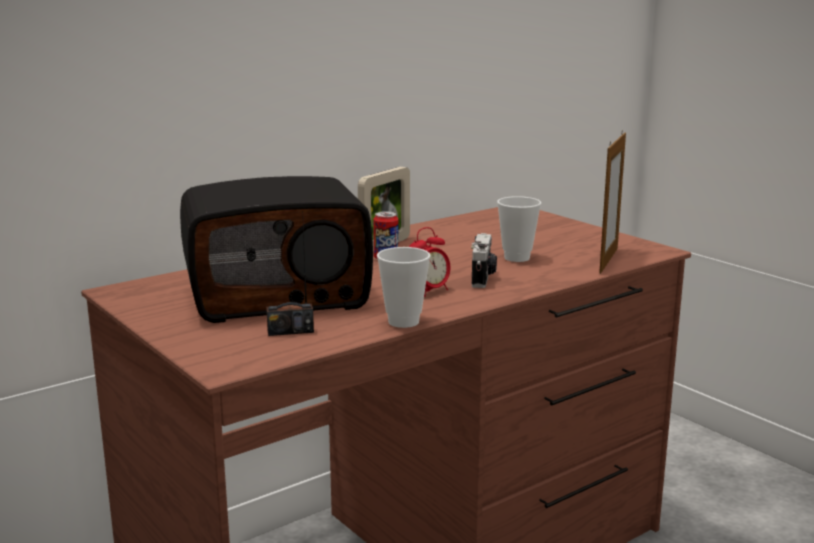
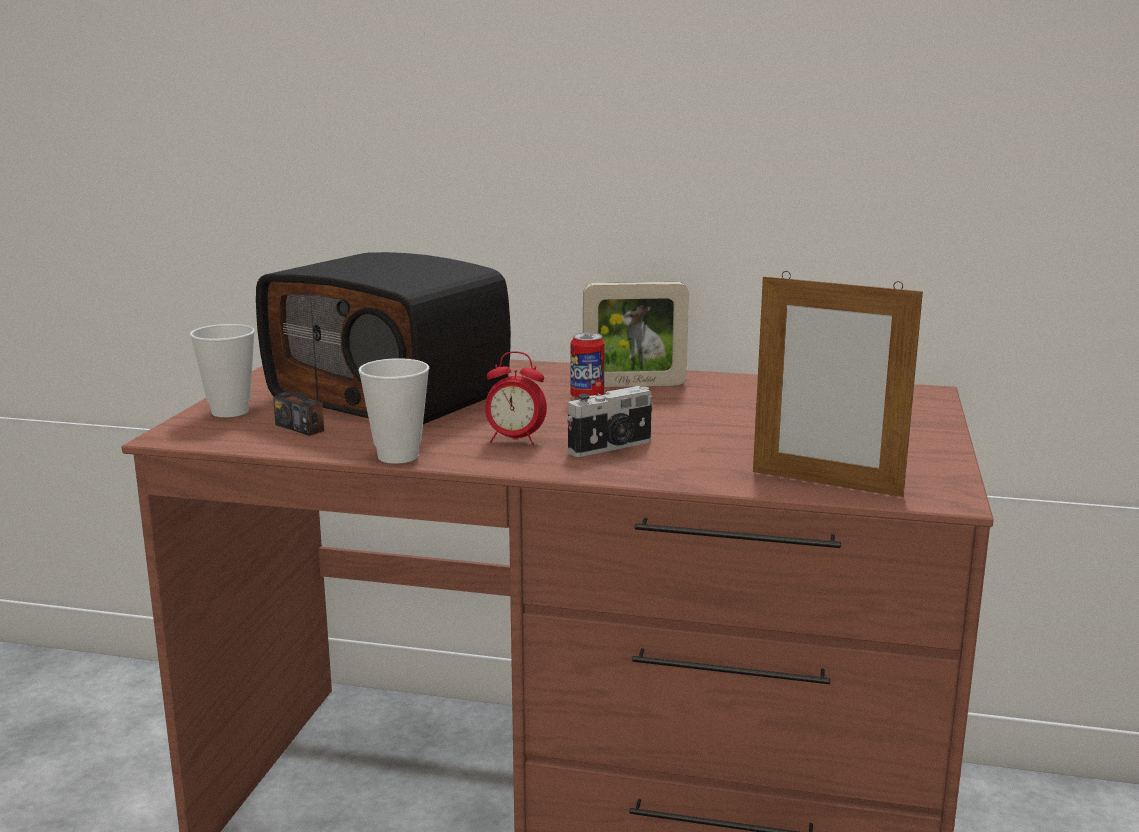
camera: 50 degrees right, 0 degrees up
cup [497,196,541,262] -> cup moved to [190,324,255,417]
picture frame [599,130,626,274] -> picture frame turned 45 degrees clockwise [753,271,923,497]

